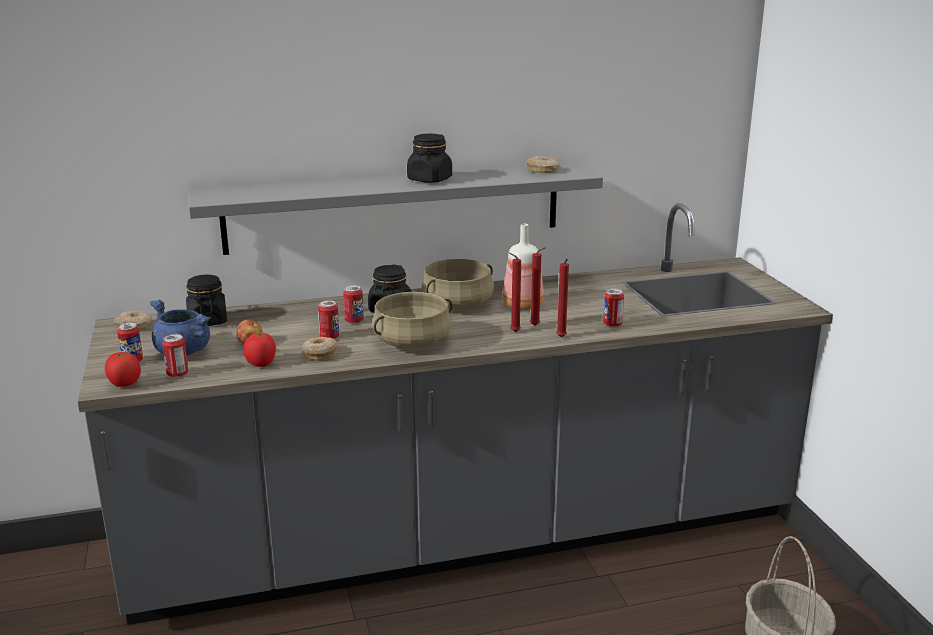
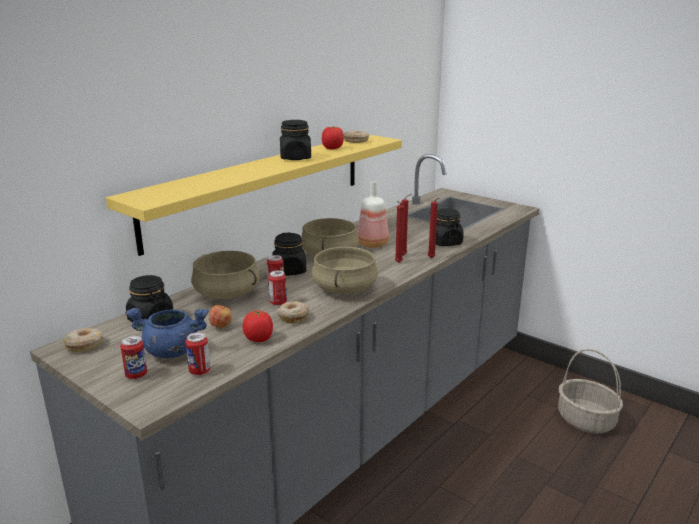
camera: 35 degrees left, 0 degrees up
tomato [105,352,141,387] -> tomato moved to [322,126,344,149]
grey shelf [189,163,603,255] -> yellow shelf [106,135,402,256]
can [603,289,624,327] -> black jar [436,208,464,246]
none -> beige cooking pot [191,251,259,299]

